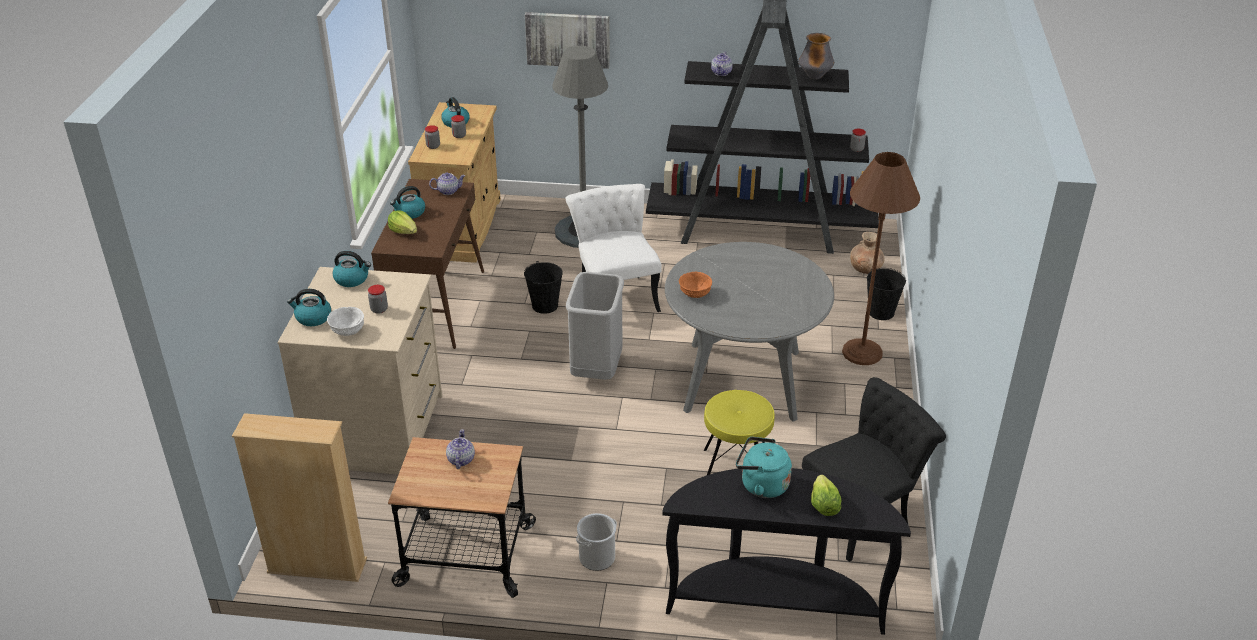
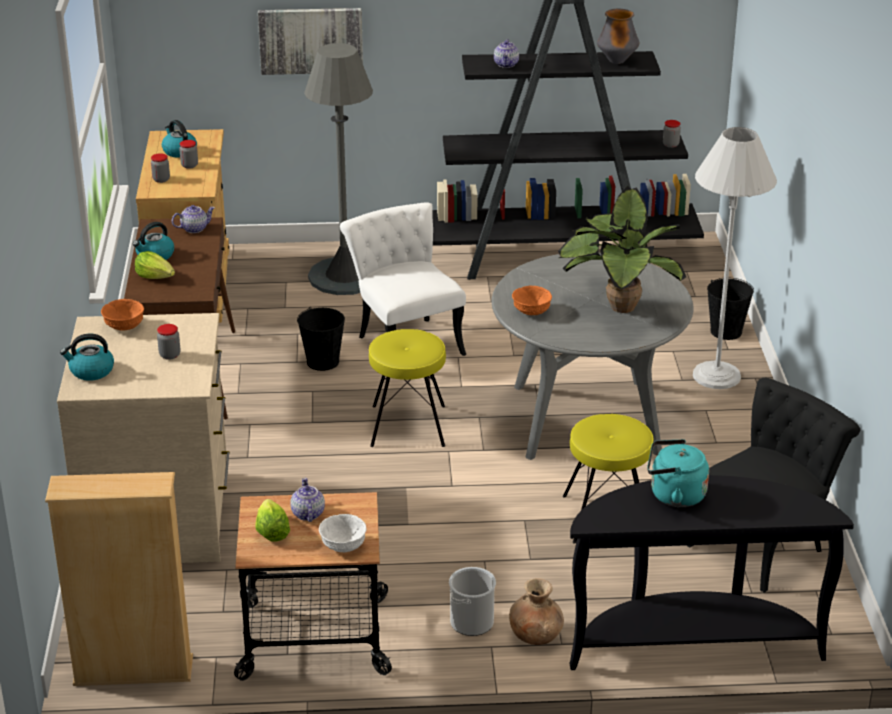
camera: 10 degrees left, 5 degrees down
white bowl [327,307,364,336] -> white bowl moved to [319,514,366,552]
kettle [333,251,371,287] -> orange bowl [101,299,144,330]
grey trash can [566,272,624,380] -> yellow stool [369,329,446,447]
lettuce [811,475,841,516] -> lettuce moved to [255,499,290,541]
brown floor lamp [842,152,920,365] -> white floor lamp [693,127,777,389]
brown vase [850,232,884,274] -> brown vase moved to [509,578,564,645]
none -> potted plant [558,186,686,313]

